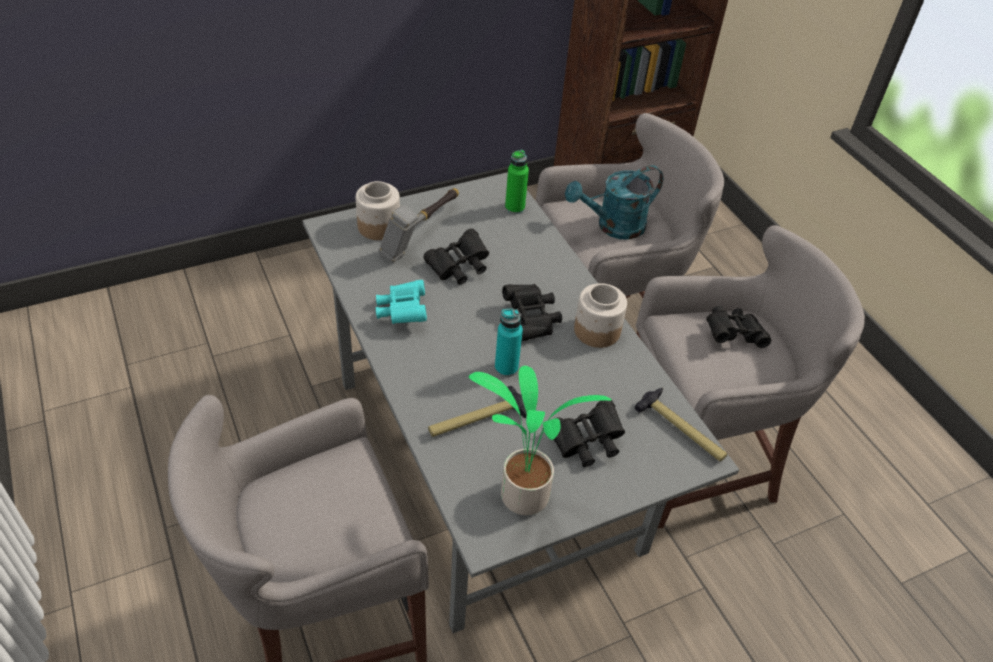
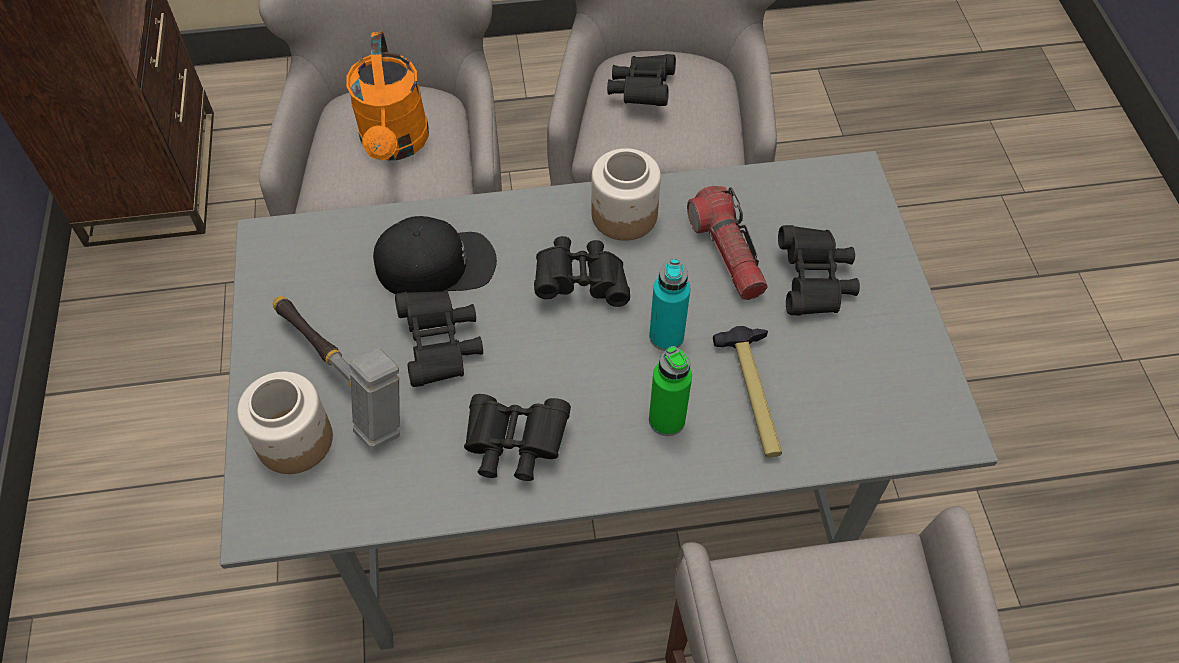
camera: 70 degrees left, 10 degrees up
turquoise binoculars [376,280,427,324] -> black binoculars [464,394,571,481]
potted plant [469,365,611,515] -> none
green bottle [505,150,529,214] -> green bottle moved to [649,346,692,436]
turquoise watering can [565,165,663,239] -> orange watering can [346,32,429,160]
hammer [635,388,728,462] -> none
none -> black cap [373,216,497,294]
none -> flashlight [687,186,768,300]

